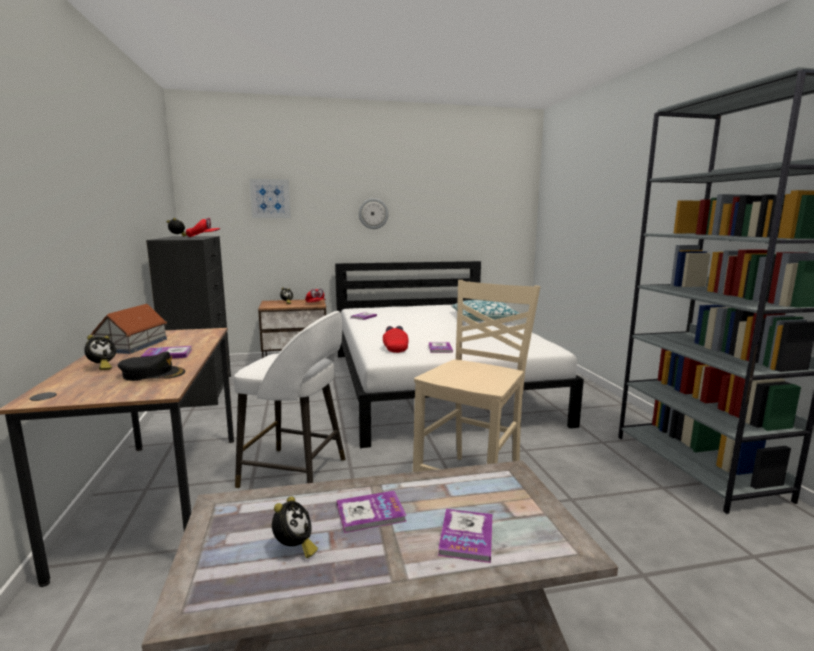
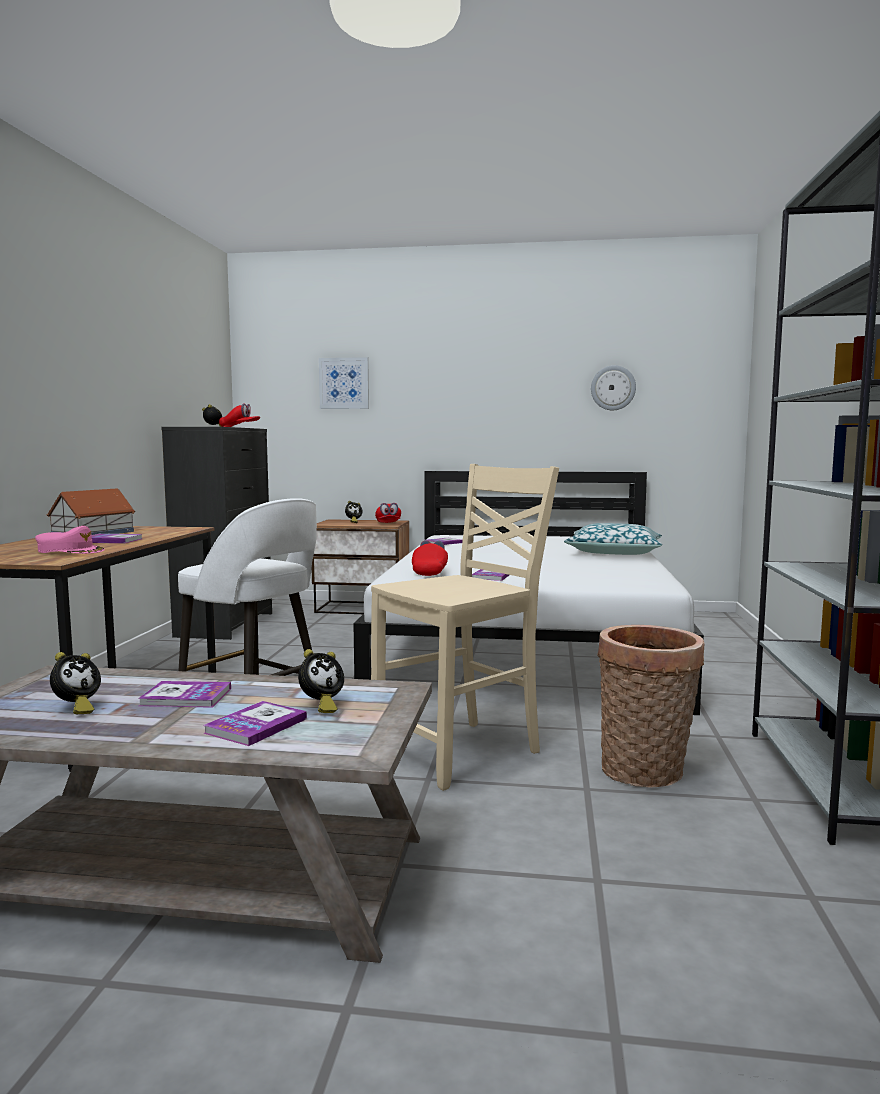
camera: 20 degrees right, 5 degrees down
alarm clock [84,335,116,370] -> alarm clock moved to [298,649,344,713]
black cap [118,352,185,381] -> pink cap [35,526,105,554]
wall clock [359,198,389,229] -> wall clock moved to [591,365,636,410]
none -> basket [597,625,704,787]

